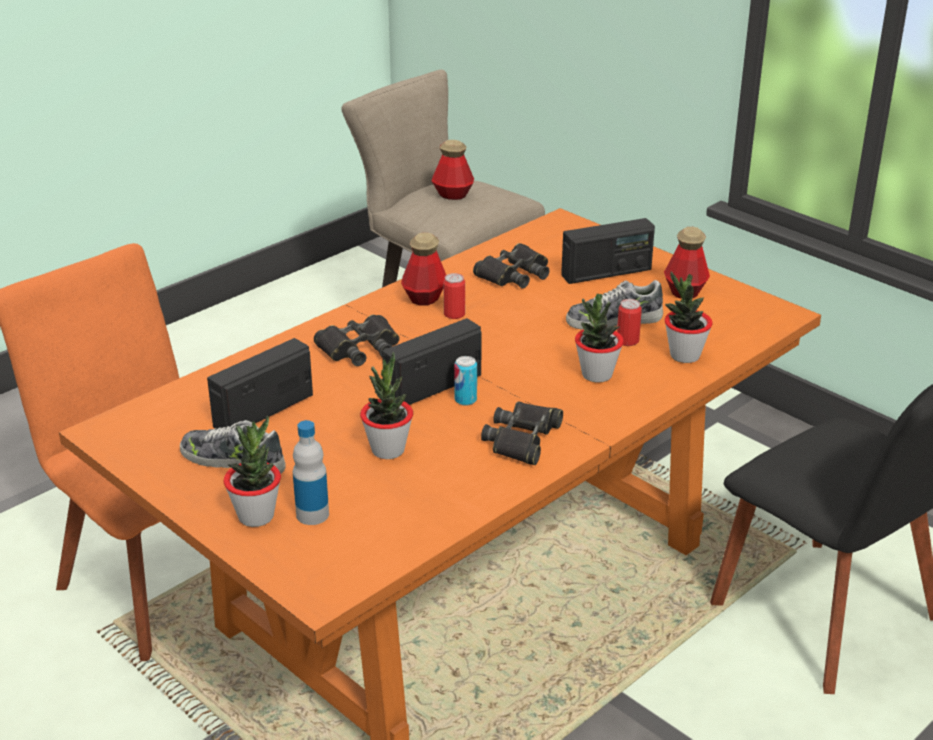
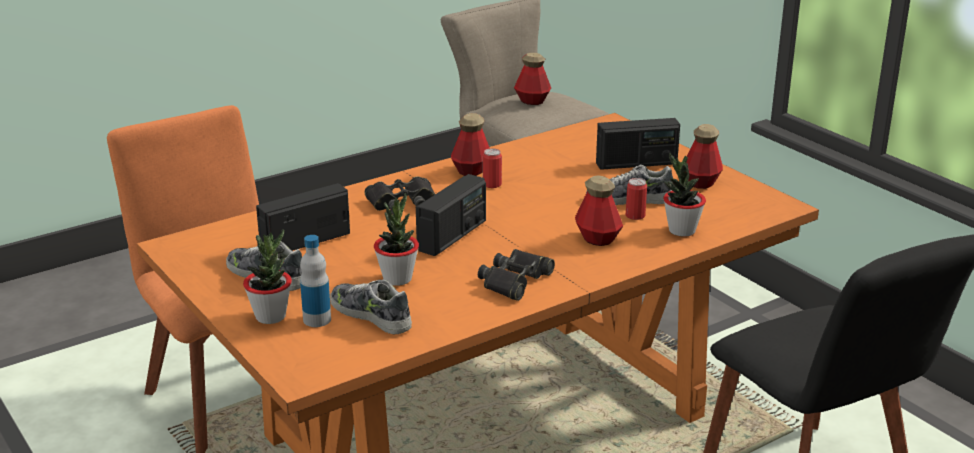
camera: 10 degrees right, 5 degrees down
radio [382,318,482,405] -> radio turned 150 degrees clockwise [416,174,486,256]
can [454,356,477,406] -> none
black binoculars [473,243,550,288] -> none
potted plant [575,294,624,383] -> bottle [575,175,623,246]
none -> shoe [330,279,412,334]

